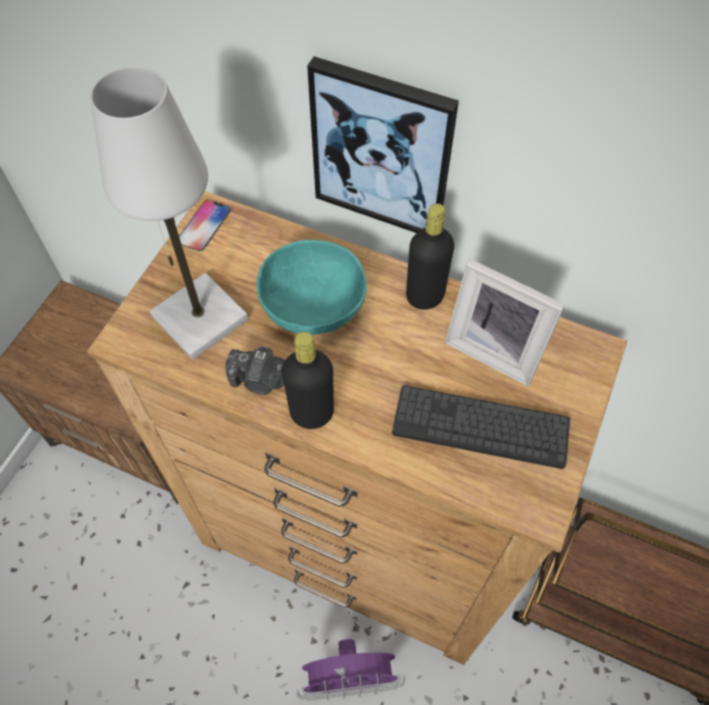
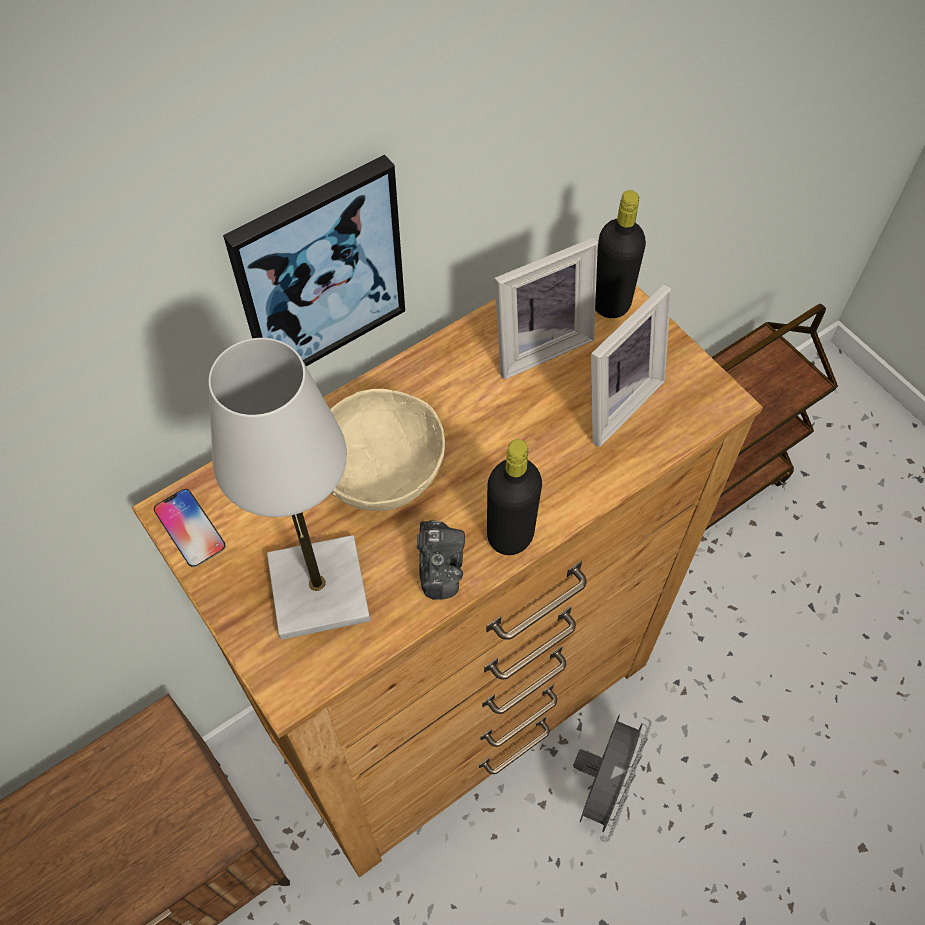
camera: 60 degrees left, 0 degrees up
camera [225,346,285,395] -> camera turned 45 degrees counterclockwise [417,520,465,600]
turquoise bowl [256,240,367,335] -> beige bowl [330,389,445,511]
purple fan [297,639,405,701] -> grey fan [573,715,652,842]
keyboard [392,385,570,469] -> picture frame [591,284,671,447]
black bottle [406,204,454,310] -> black bottle moved to [595,190,646,318]

